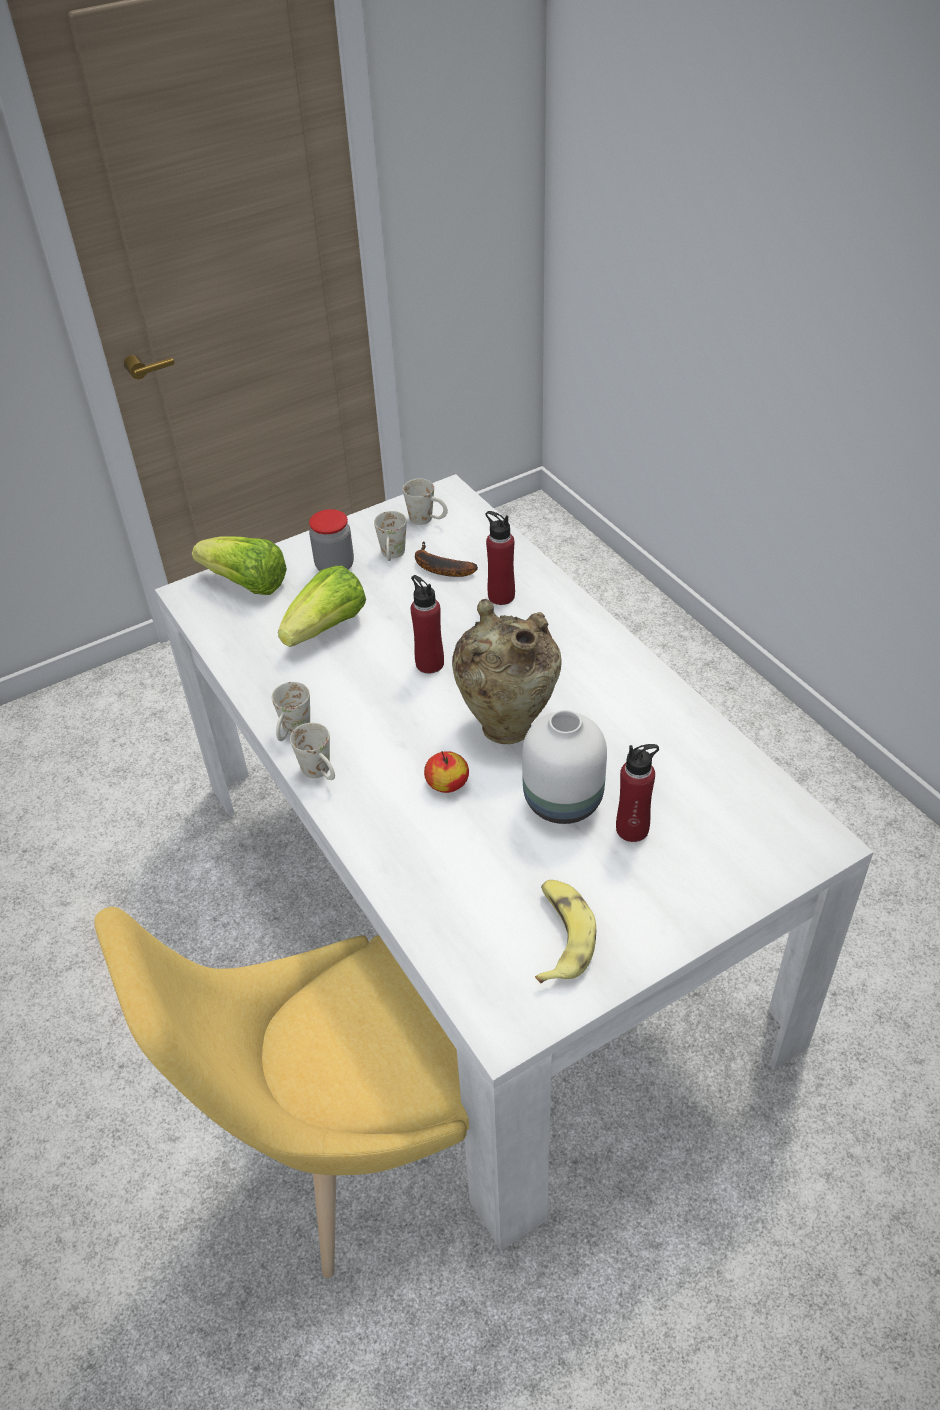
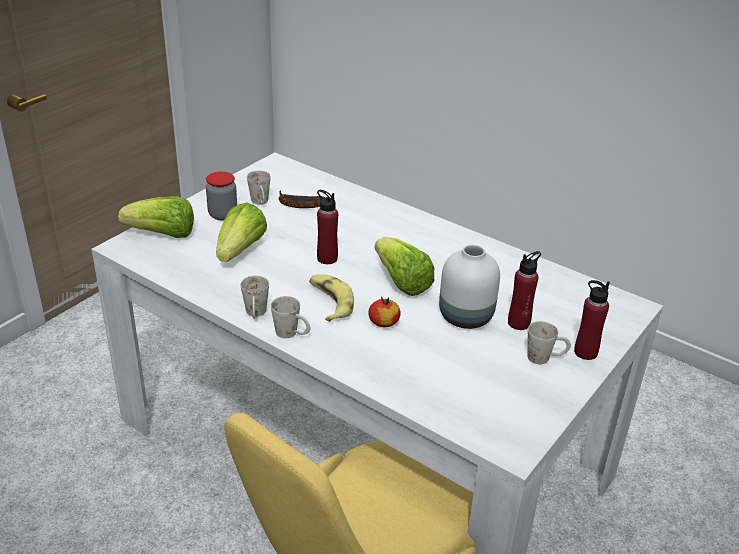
camera: 25 degrees left, 10 degrees down
white mug [403,479,448,525] -> white mug moved to [527,321,571,364]
beige vase [452,599,562,744] -> lettuce [375,237,434,296]
red bottle [485,511,515,605] -> red bottle moved to [574,280,610,360]
banana [535,880,596,983] -> banana moved to [309,275,354,322]

